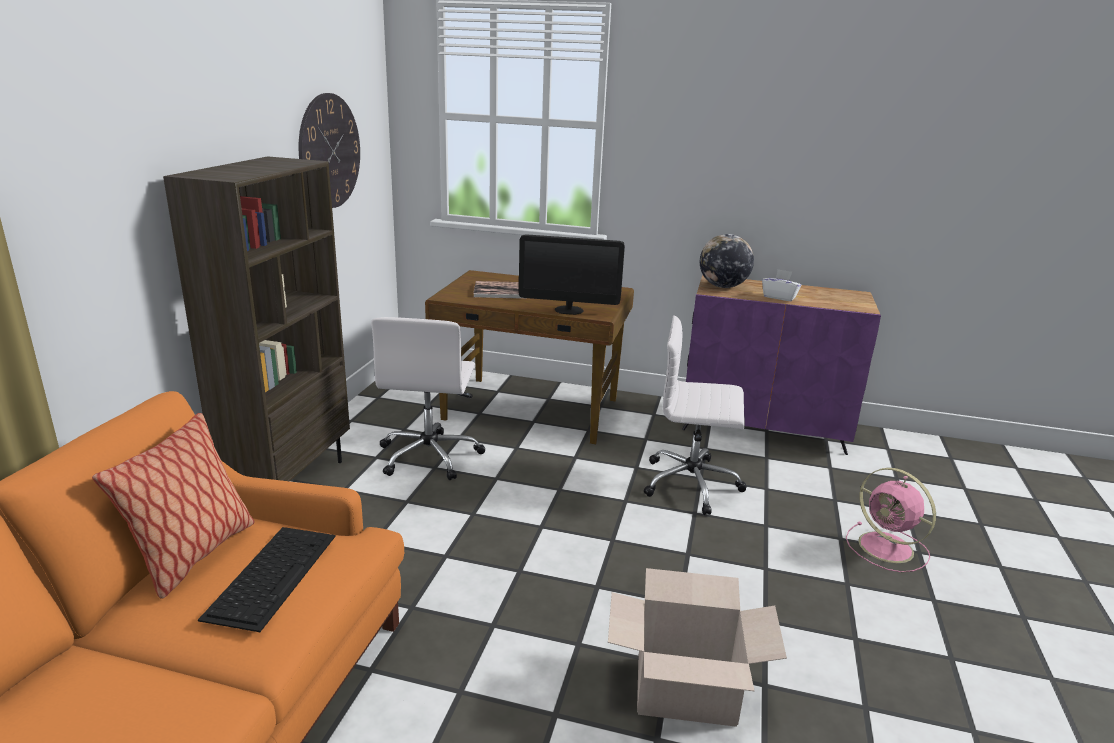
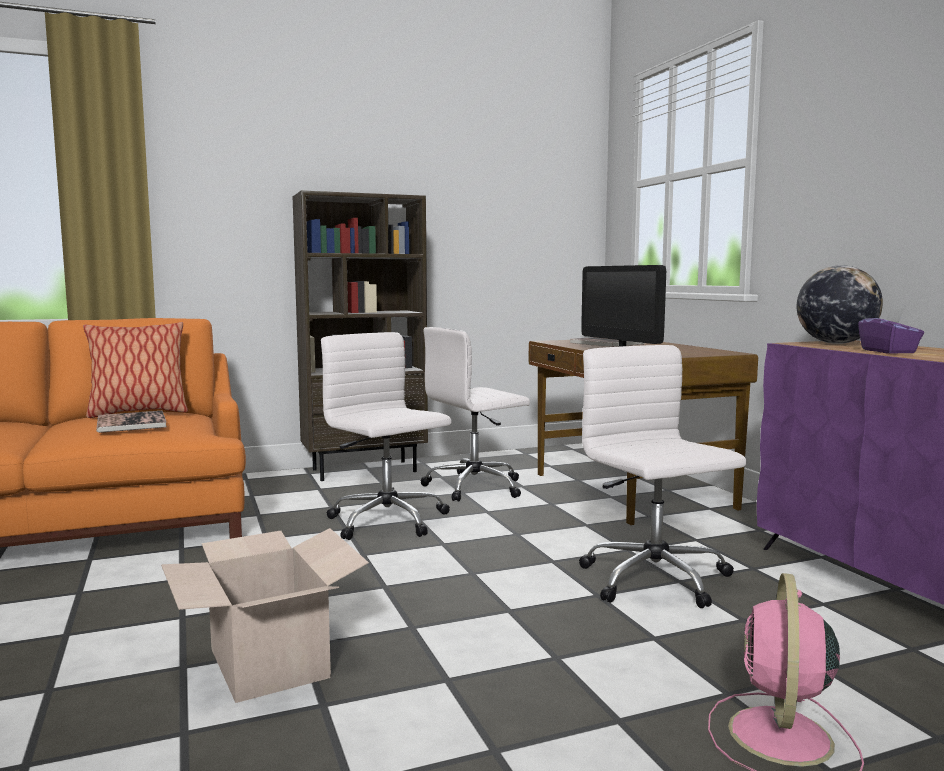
camera: 55 degrees right, 15 degrees down
keyboard [198,527,336,632] -> book [96,411,167,433]
wall clock [299,93,360,208] -> none
white tissue box [762,269,801,301] -> purple tissue box [858,308,924,353]
none -> white office chair [321,332,452,540]

